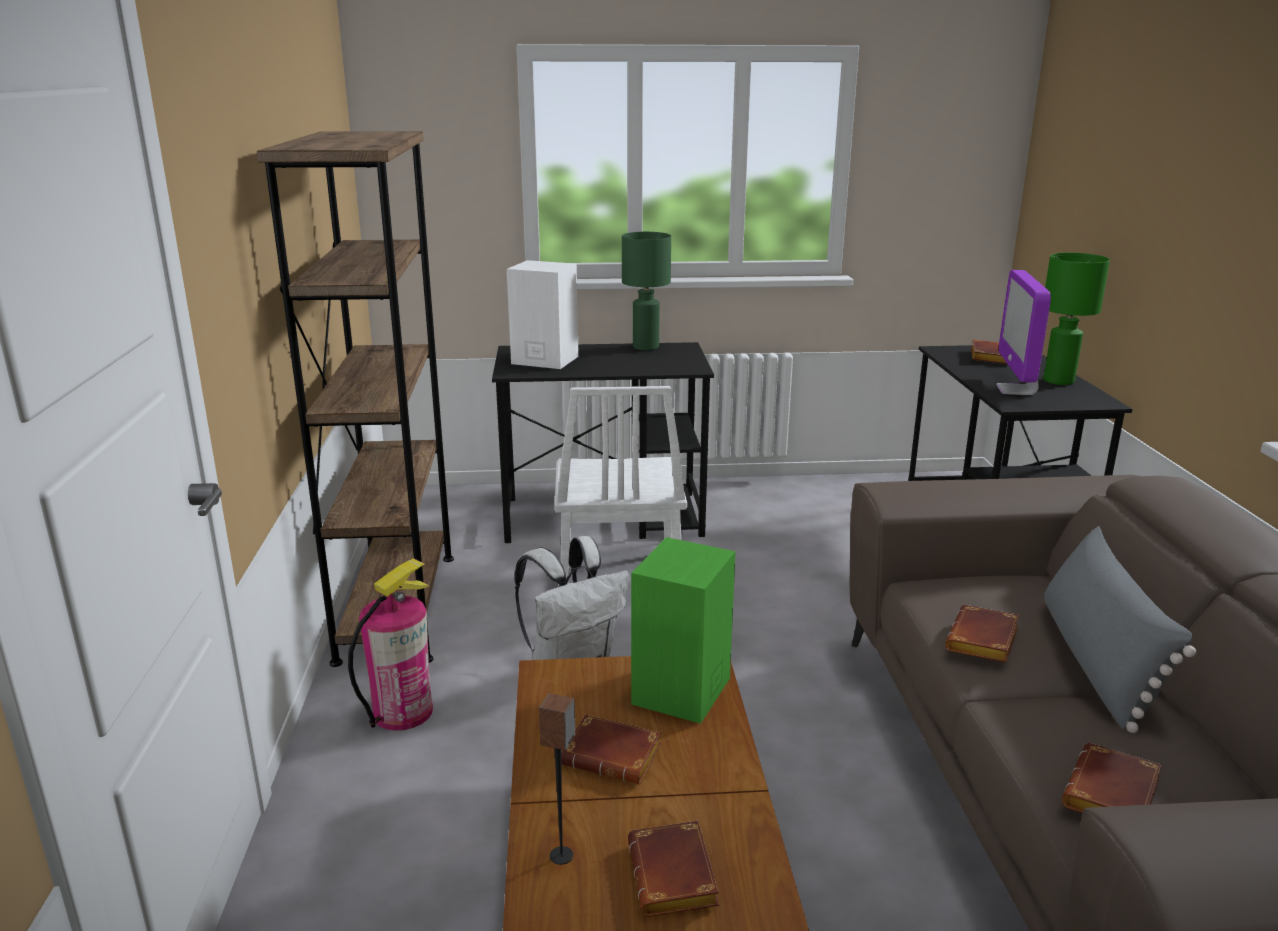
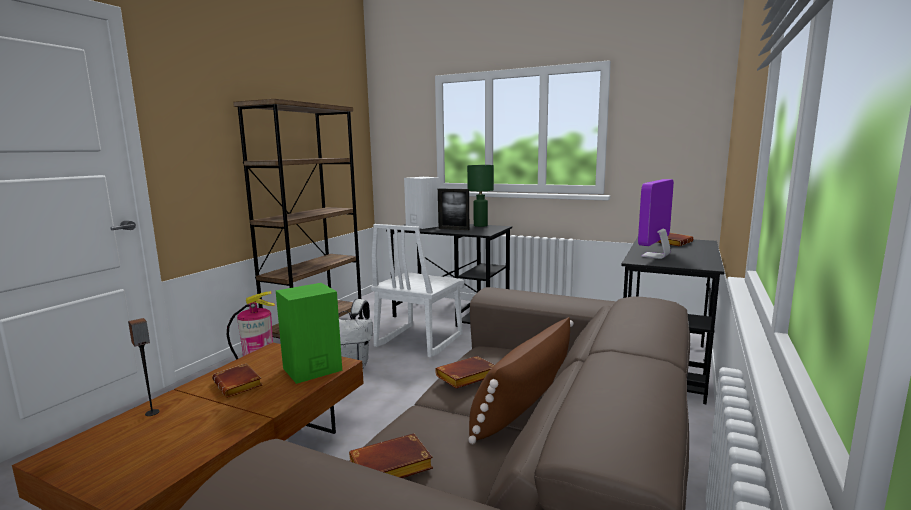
camera: 30 degrees right, 10 degrees down
brown book [628,821,719,917] -> none
green table lamp [1043,253,1110,385] -> none
grey pillow [1044,526,1196,733] -> brown pillow [468,317,574,444]
none -> picture frame [438,188,469,230]

